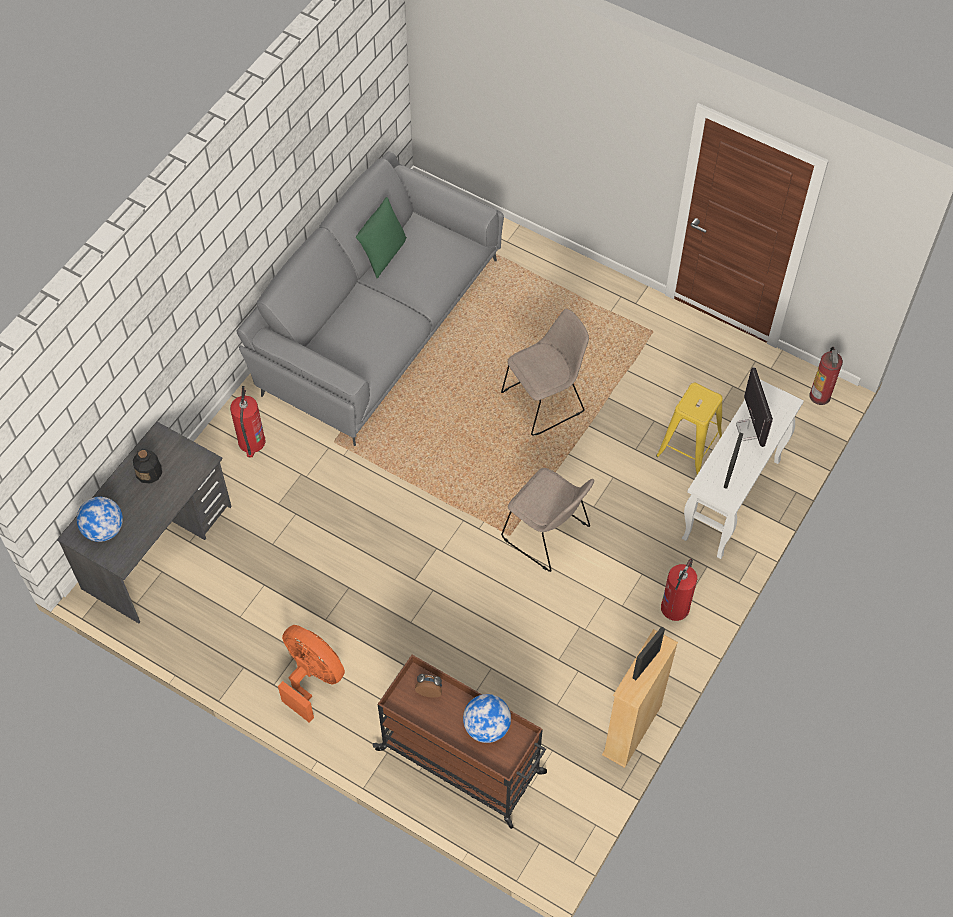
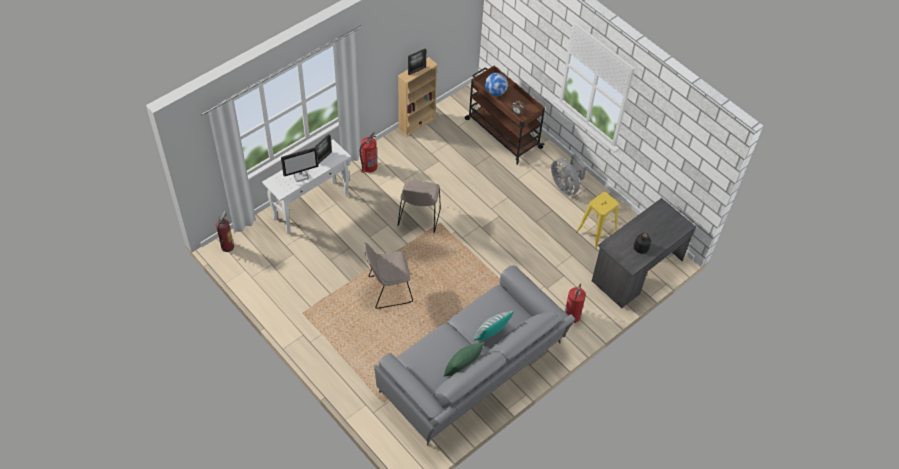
camera: 165 degrees left, 5 degrees down
globe [77,497,123,542] -> none
orange fan [278,625,345,723] -> grey fan [551,154,587,196]
beige chair [501,468,594,572] -> beige chair turned 135 degrees counterclockwise [398,179,441,233]
yellow stool [656,383,723,475] -> yellow stool moved to [576,192,618,249]
monitor [736,367,773,447] -> monitor turned 120 degrees counterclockwise [281,147,319,182]
none -> pillow [473,311,514,341]

